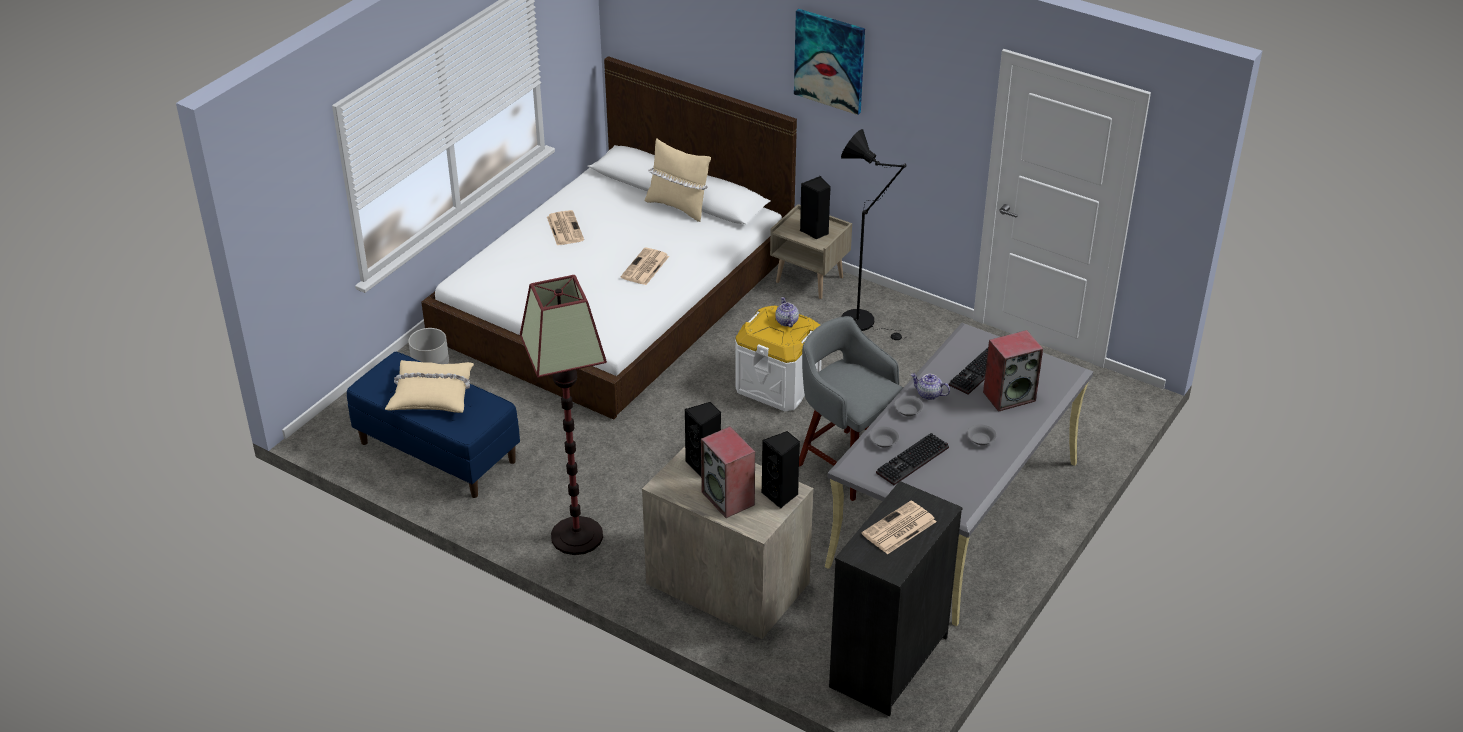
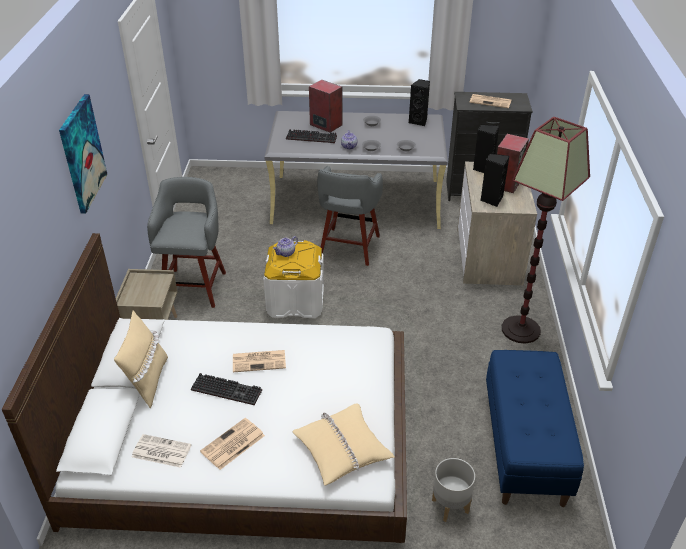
camera: 120 degrees left, 0 degrees up
beige pillow [385,360,474,413] -> beige pillow moved to [293,403,395,486]
black speaker [800,176,831,240] -> black speaker moved to [409,79,430,126]
black floor lamp [841,129,907,340] -> grey stool [147,177,226,308]
keyboard [876,433,949,485] -> keyboard moved to [191,373,262,406]
none -> newspaper [132,434,191,468]

